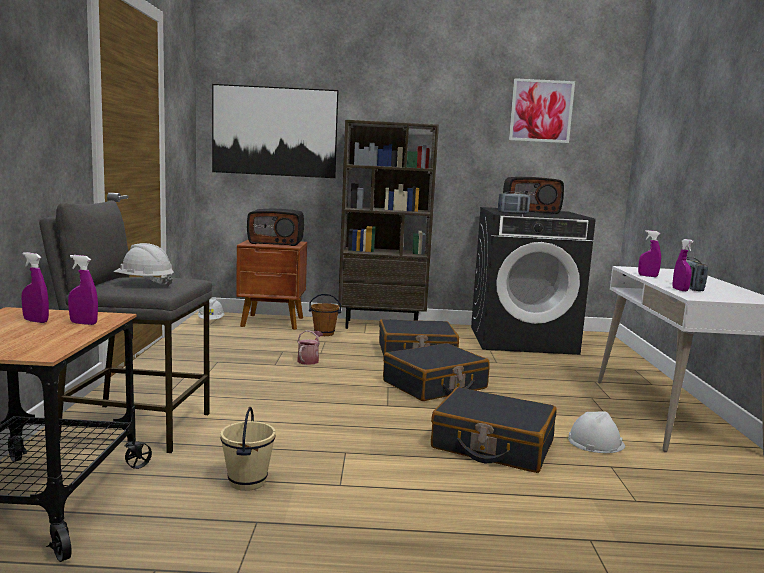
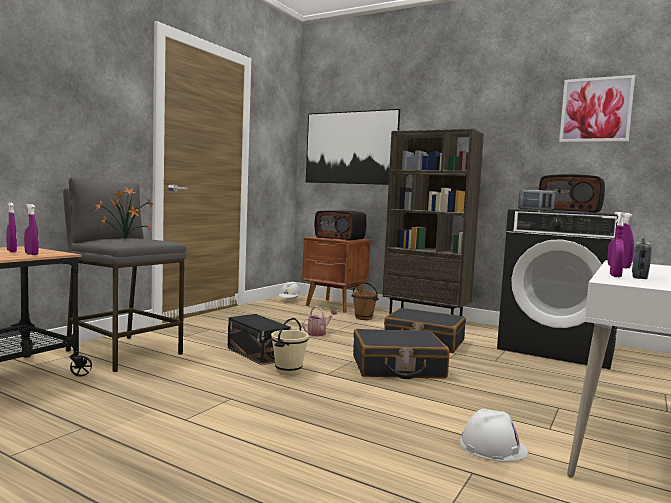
camera: 30 degrees right, 5 degrees down
white hard hat [113,243,174,287] -> potted plant [95,187,153,239]
beige bucket [220,407,276,491] -> beige bucket moved to [271,318,309,375]
black suitcase [431,387,557,473] -> none
none -> black storage box [228,314,291,365]

